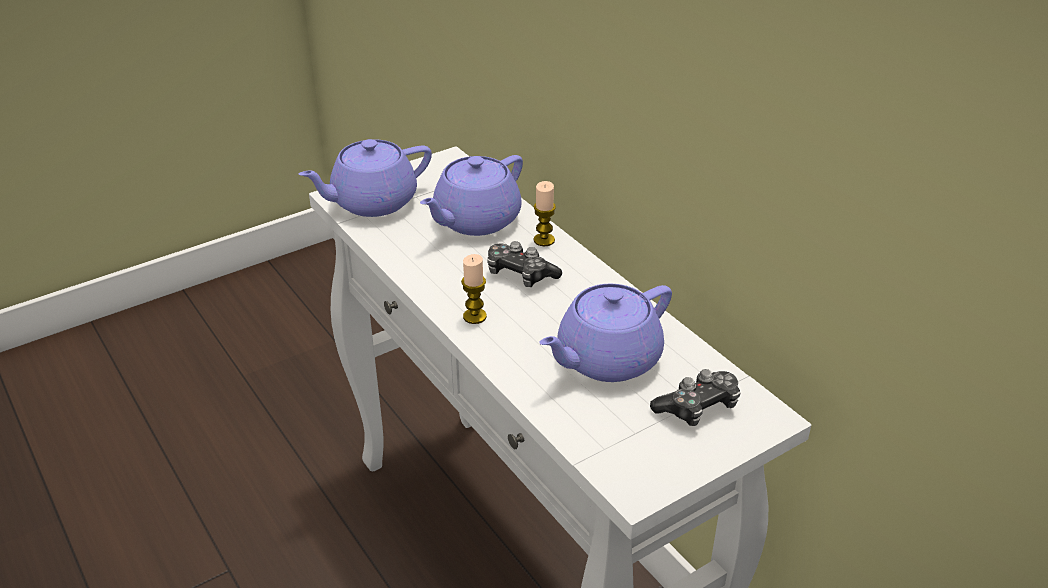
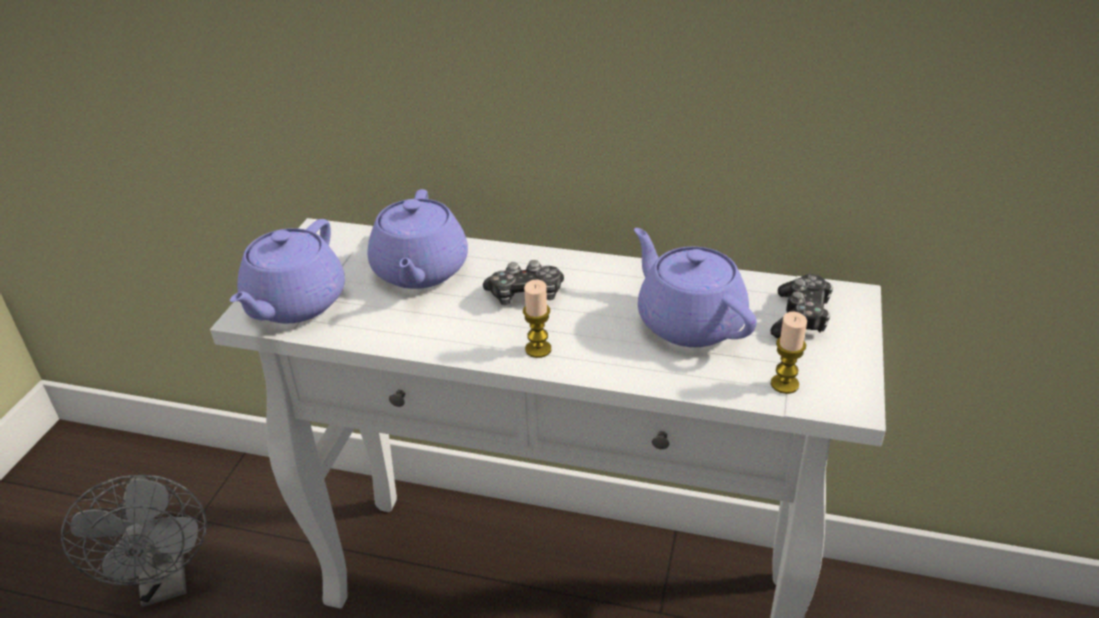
camera: 40 degrees left, 0 degrees up
candle [533,181,556,246] -> candle moved to [771,312,807,394]
purple teapot [539,284,672,382] -> purple teapot turned 135 degrees clockwise [634,228,757,347]
none -> grey fan [61,475,207,607]

